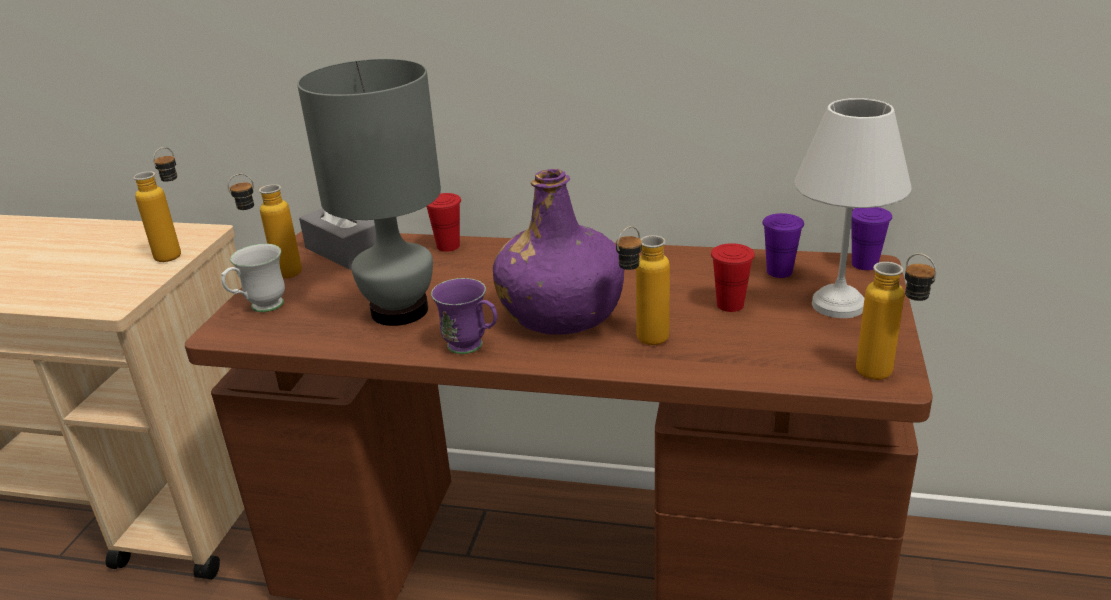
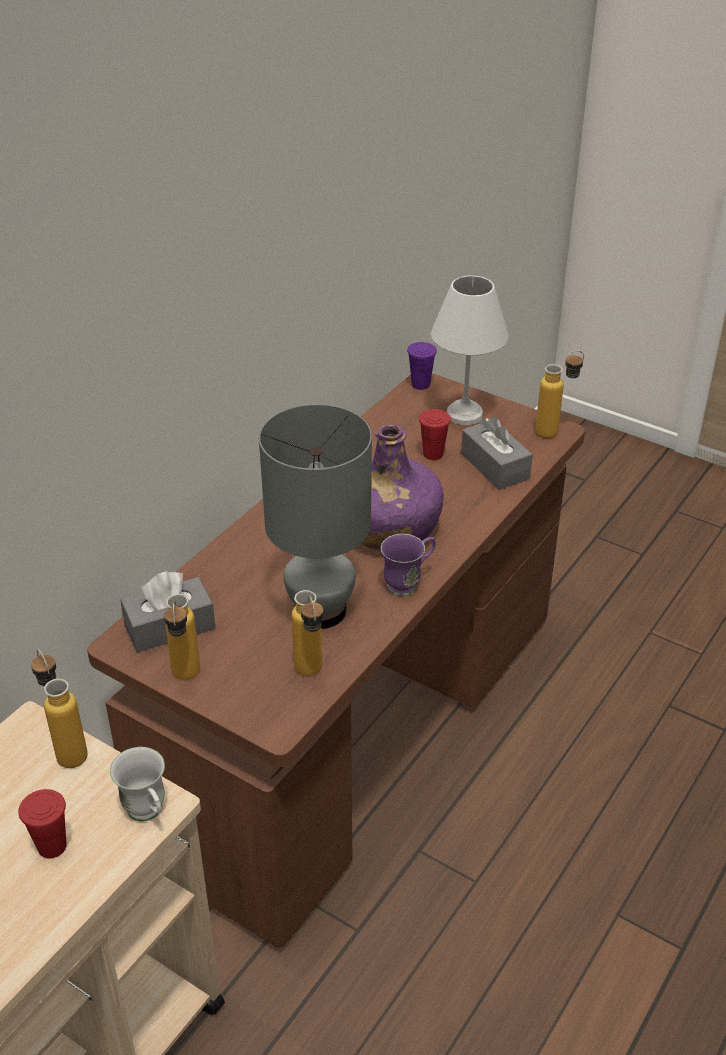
camera: 70 degrees left, 10 degrees up
white mug [221,244,285,312] -> white mug moved to [110,747,165,822]
red cup [426,193,461,252] -> red cup moved to [19,789,67,858]
bottle [616,226,670,345] -> bottle moved to [291,590,323,676]
purple cup [762,213,804,278] -> none
none -> grey tissue box [461,417,533,490]

